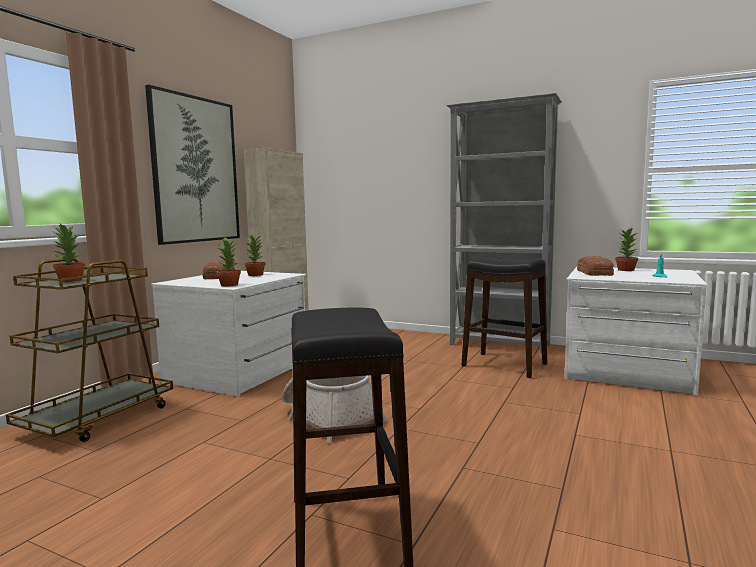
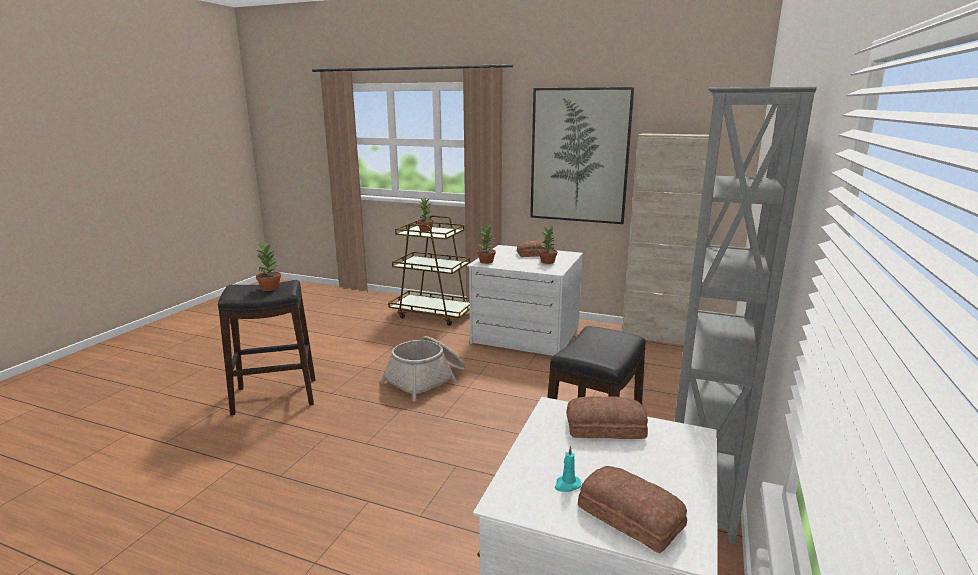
camera: 85 degrees right, 10 degrees up
potted plant [615,228,638,271] -> potted plant moved to [255,242,281,291]
none -> bread [578,466,687,554]

